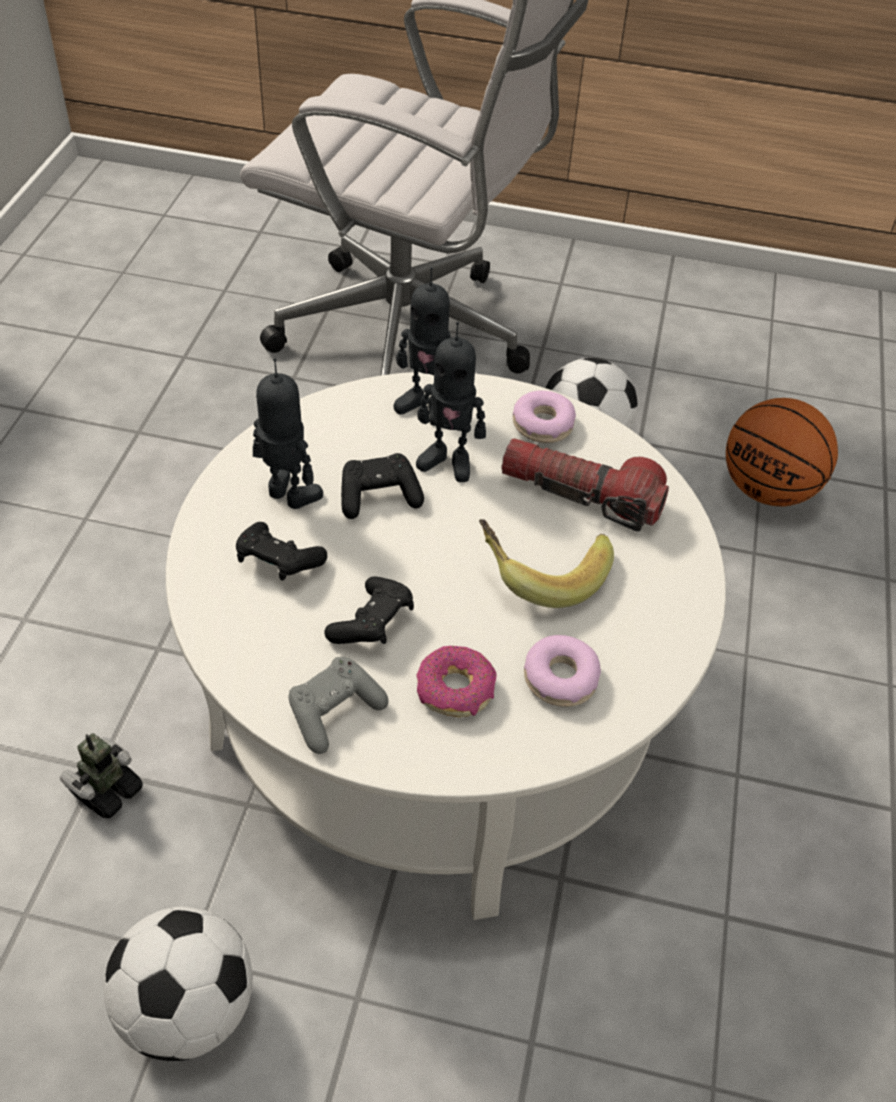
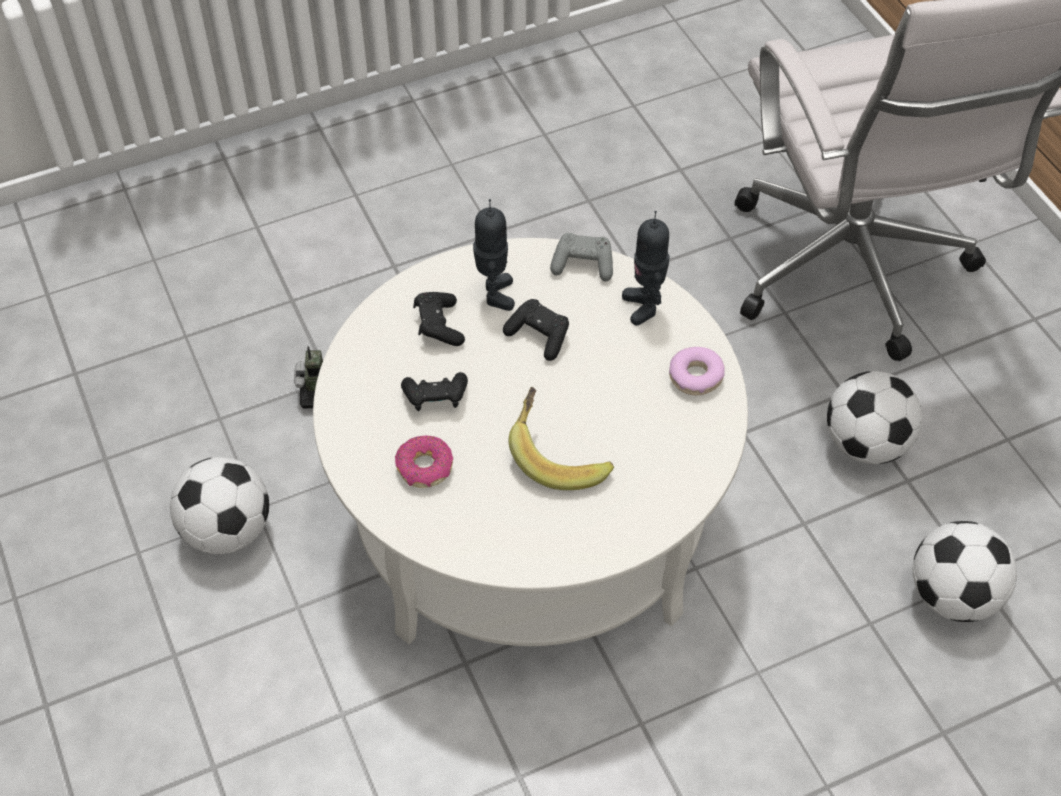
camera: 55 degrees right, 5 degrees up
grey game controller [289,657,388,754] -> grey game controller moved to [550,233,613,281]
toy robot [416,322,486,482] -> none
flashlight [501,438,669,532] -> none
donut [524,635,601,707] -> none
basketball [726,398,838,506] -> football [913,521,1017,622]

